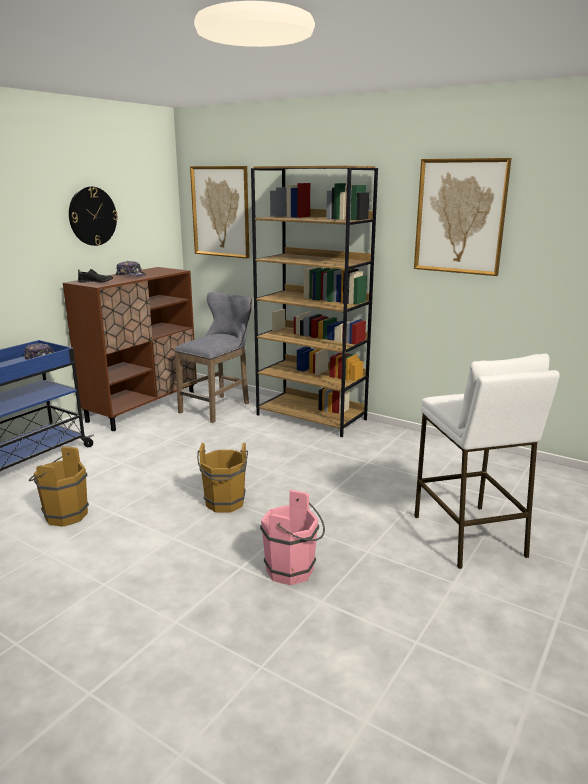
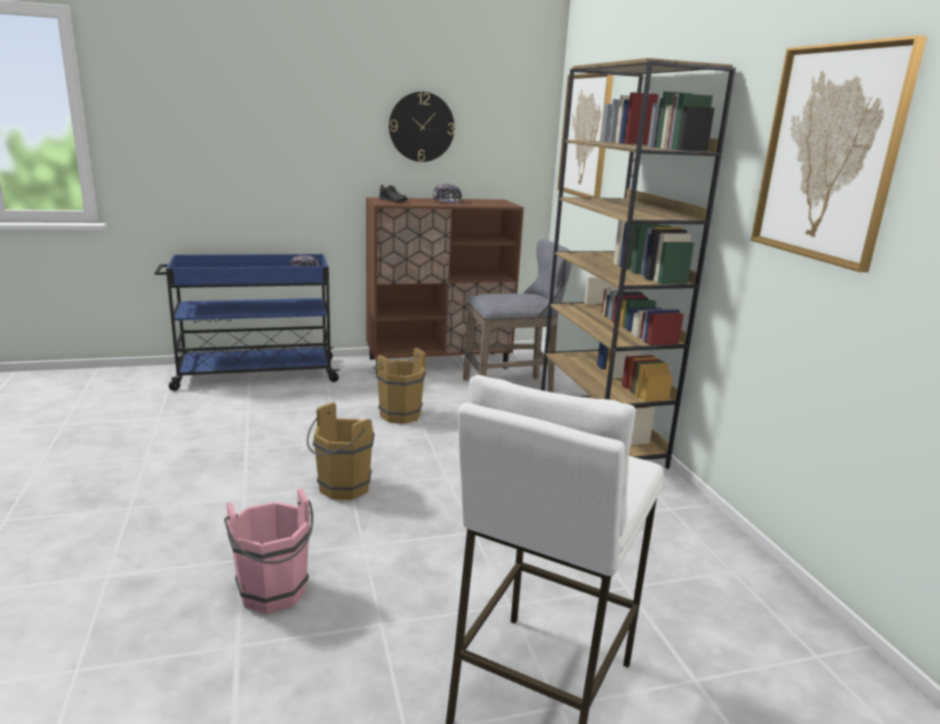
camera: 40 degrees right, 0 degrees up
brown bucket [29,446,89,527] -> brown bucket moved to [373,348,426,424]

